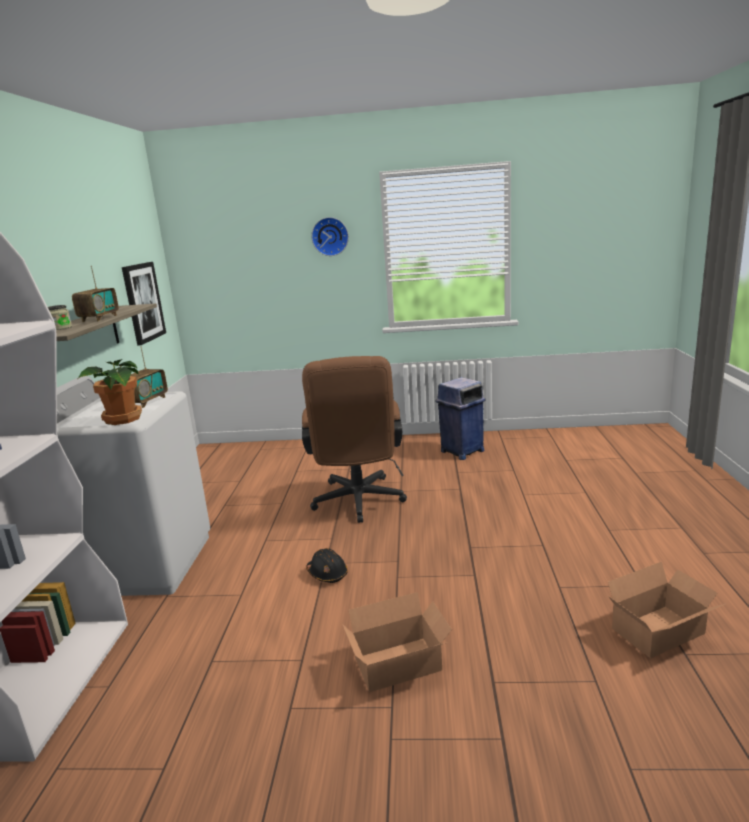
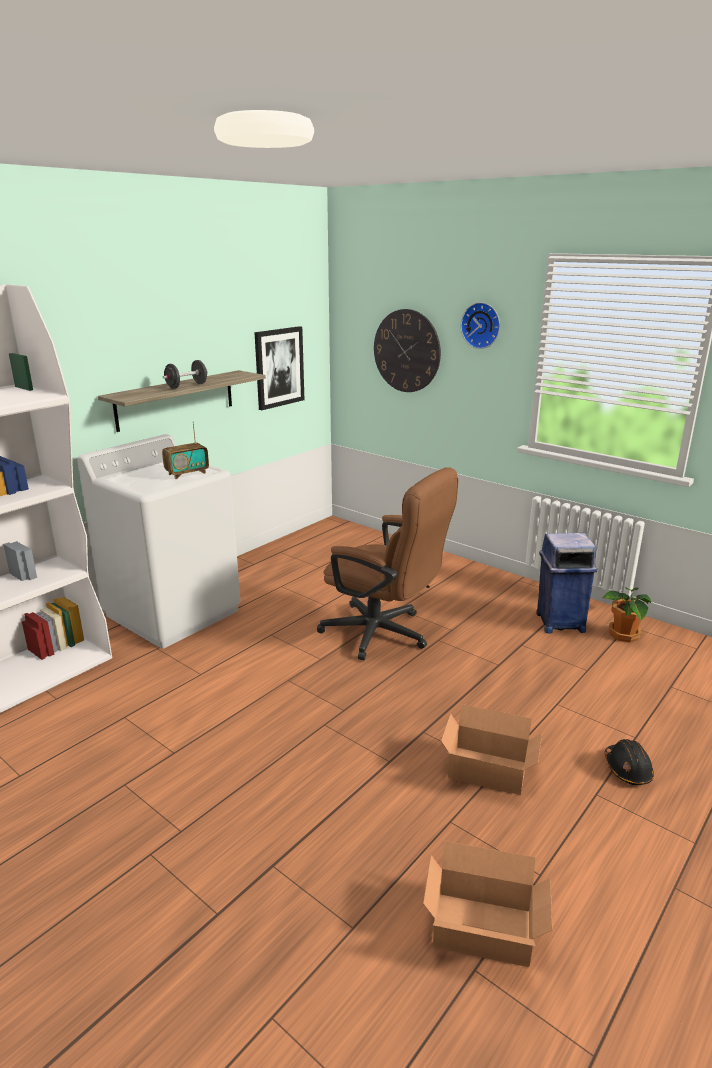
camera: 35 degrees right, 5 degrees up
jar [48,305,72,330] -> none
radio [72,266,119,322] -> black dumbbell [163,360,208,388]
potted plant [78,359,142,425] -> potted plant moved to [602,586,652,643]
brown office chair [302,356,407,523] -> brown office chair turned 90 degrees counterclockwise [317,467,458,660]
black hard hat [306,548,348,583] -> black hard hat moved to [605,739,654,785]
cardboard box [342,592,452,692] -> cardboard box moved to [441,704,542,795]
none -> wall clock [374,309,441,392]

